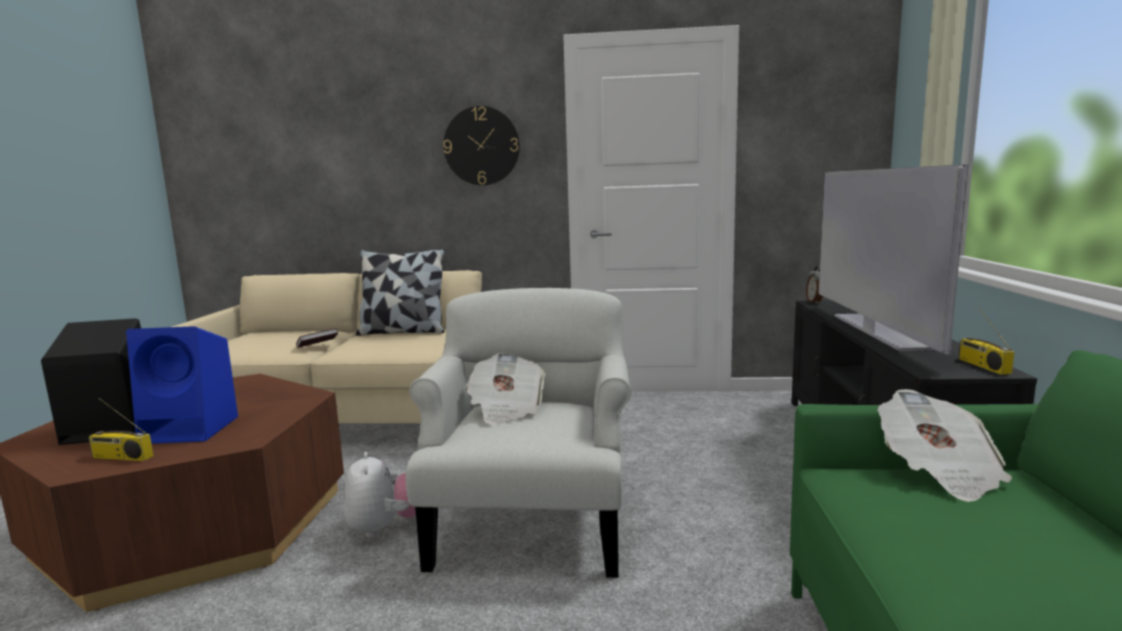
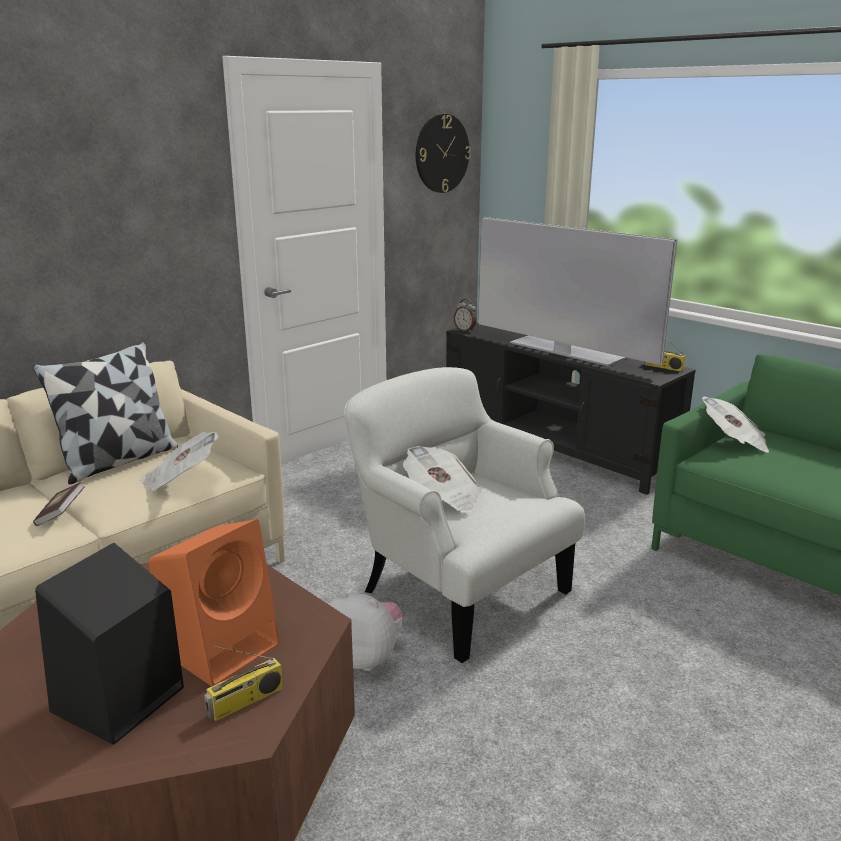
camera: 50 degrees left, 10 degrees up
blue speaker [126,326,238,444] -> orange speaker [148,519,280,686]
wall clock [443,106,520,185] -> wall clock moved to [416,114,471,193]
none -> newspaper [140,431,219,492]

